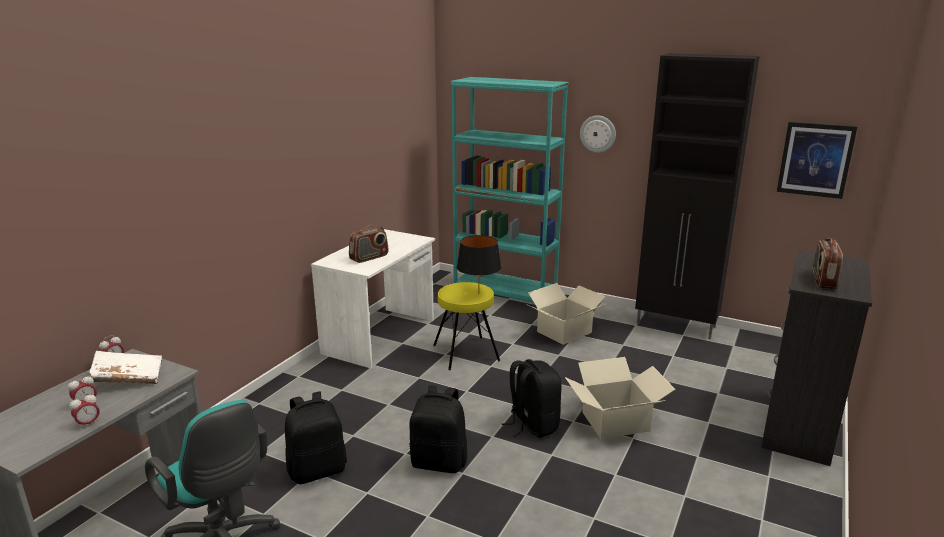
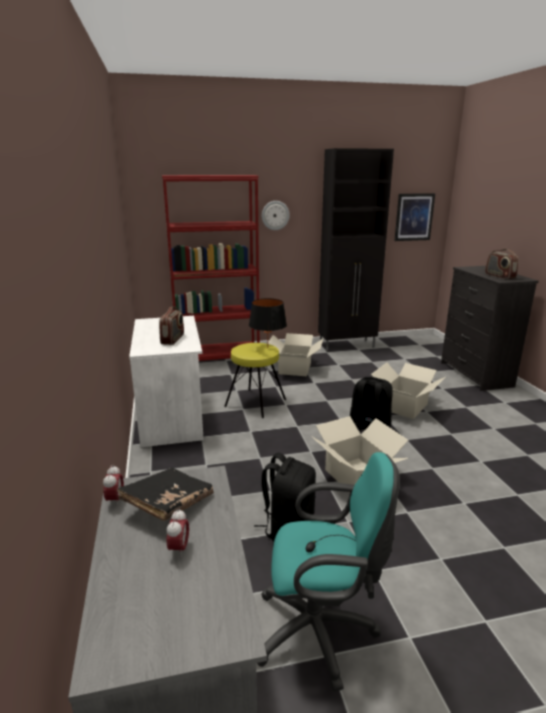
camera: 40 degrees left, 0 degrees up
alarm clock [69,393,100,429] -> none
white book [89,351,162,384] -> black book [117,468,214,521]
black backpack [409,385,467,473] -> cardboard box [312,416,408,493]
turquoise bookcase [451,77,569,303] -> red bookcase [162,175,260,361]

